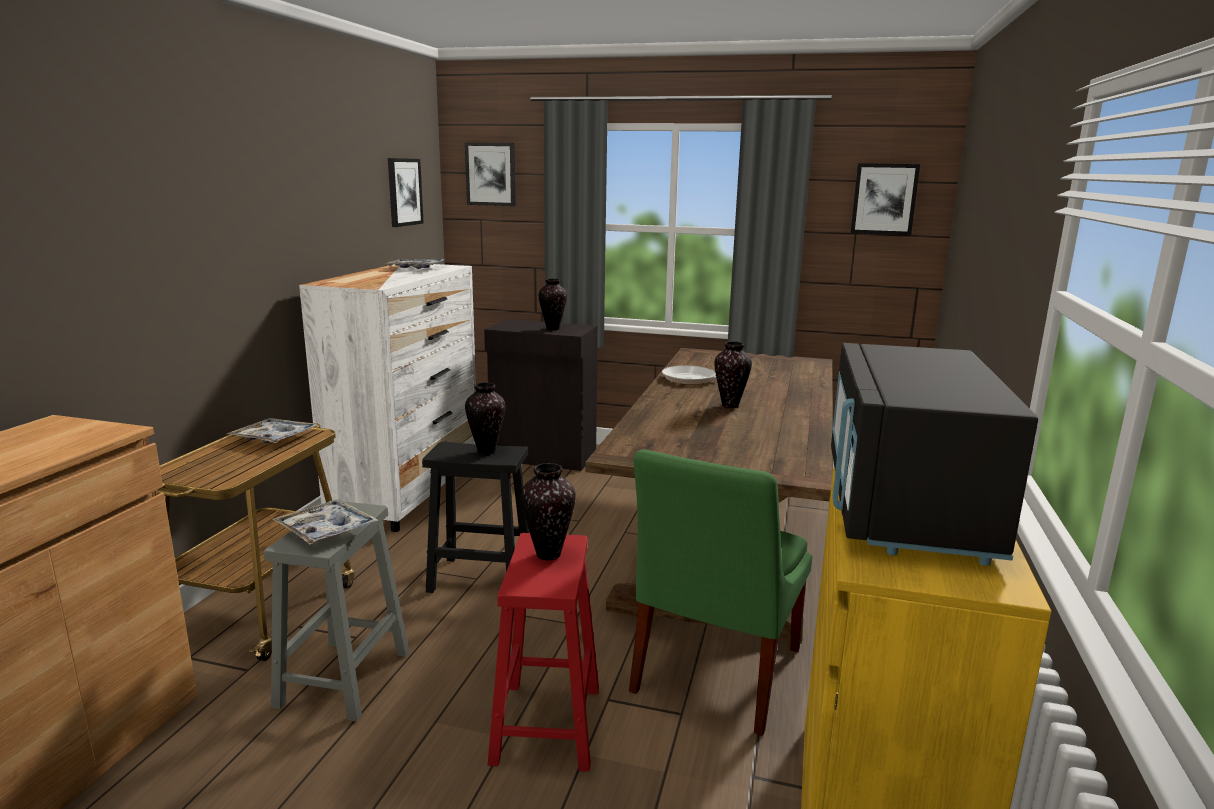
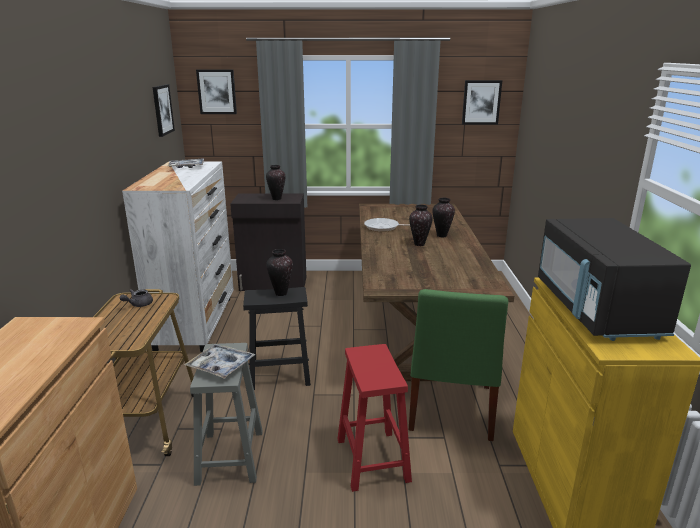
camera: 15 degrees left, 5 degrees up
tray [227,418,318,444] -> grey teapot [120,289,153,307]
vase [521,463,576,560] -> vase moved to [432,198,455,237]

